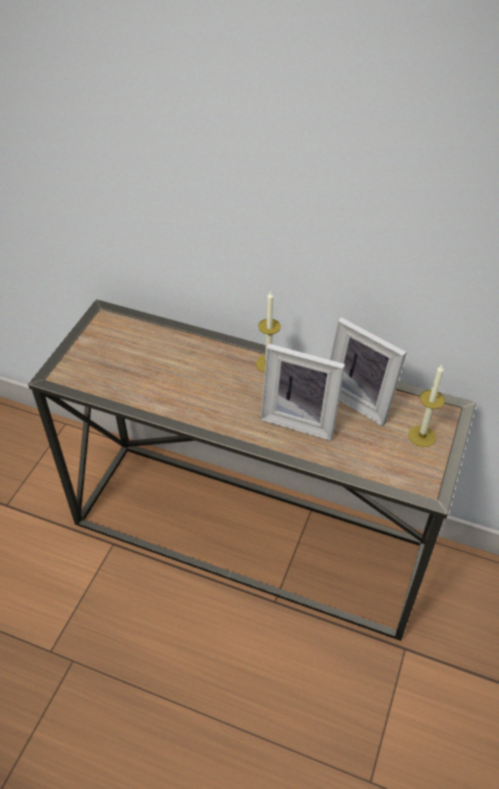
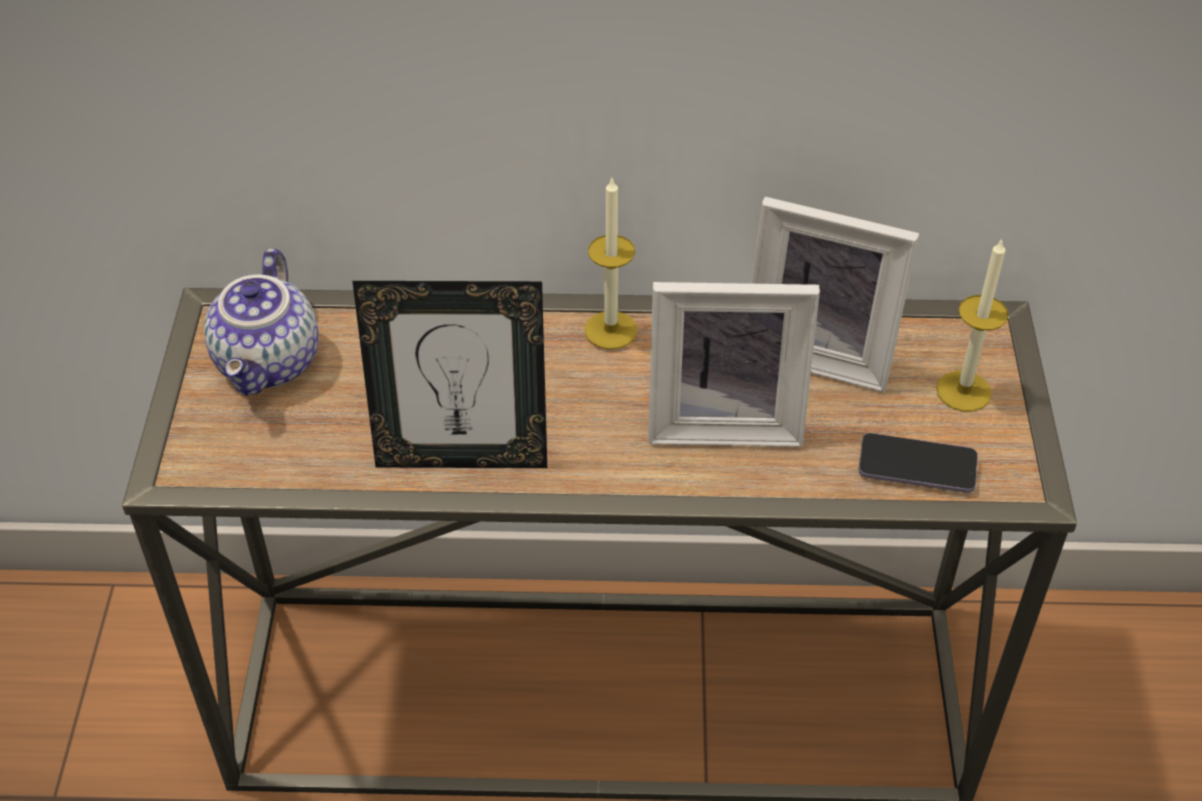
camera: 20 degrees left, 0 degrees up
none -> teapot [204,248,318,396]
none -> picture frame [352,281,547,468]
none -> phone [858,433,978,493]

